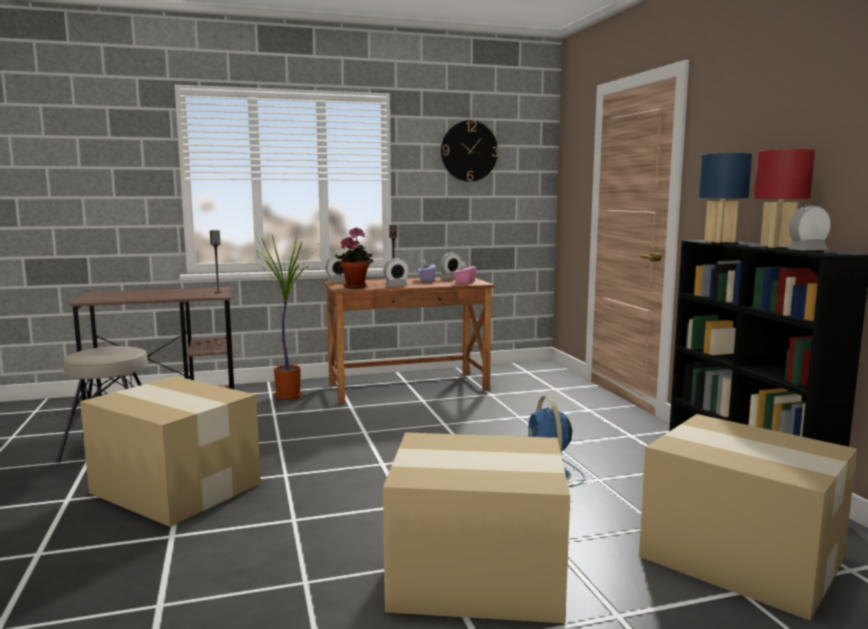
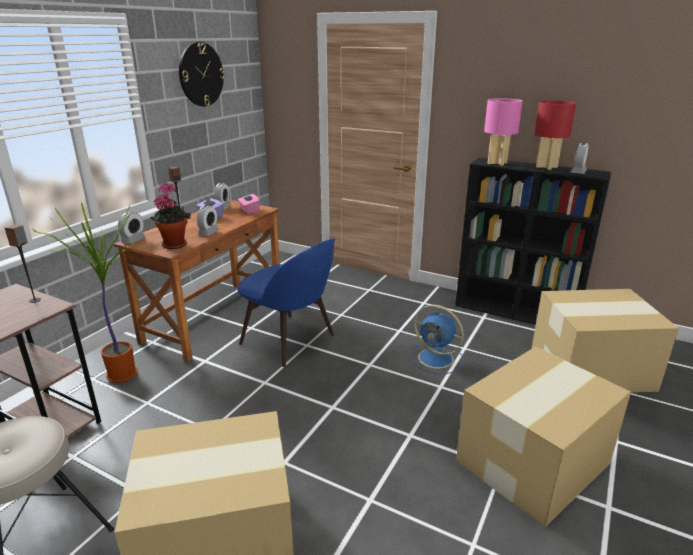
camera: 45 degrees left, 15 degrees up
blue table lamp [699,153,752,243] -> pink table lamp [484,98,523,166]
none -> blue chair [237,238,335,367]

